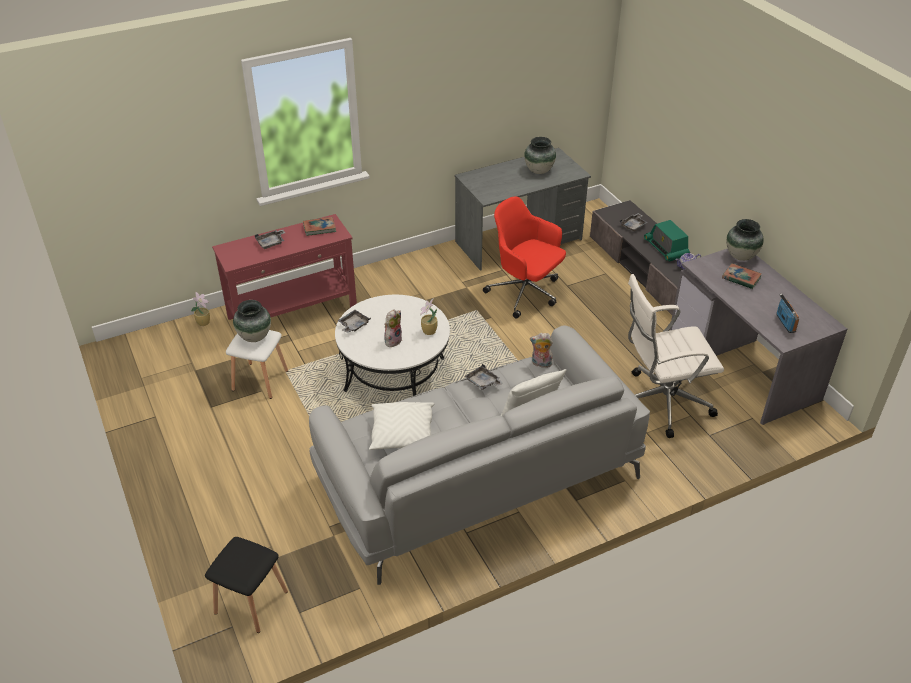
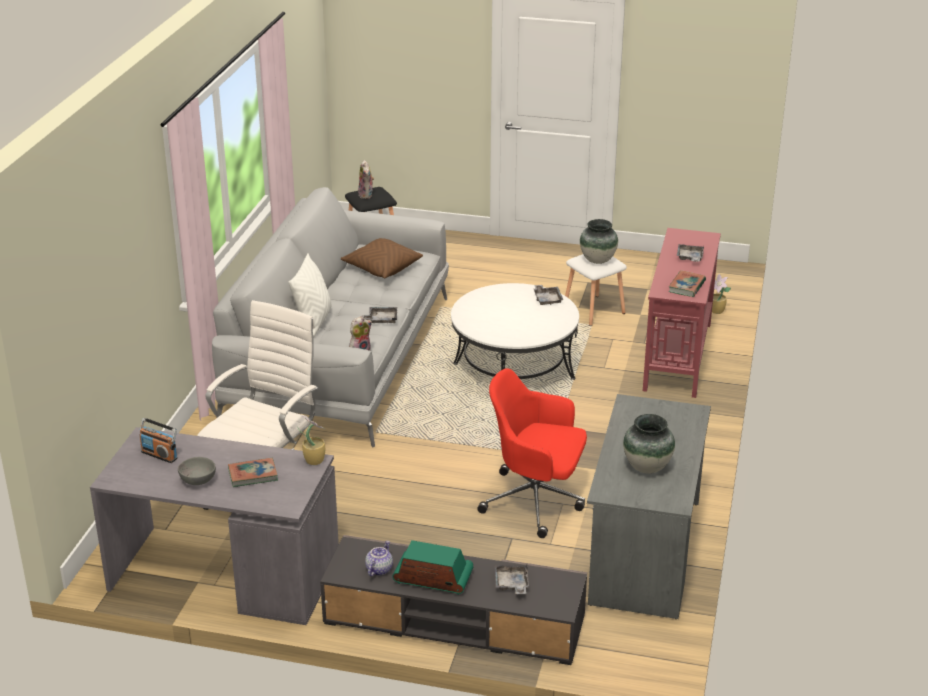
camera: 130 degrees right, 10 degrees down
white pillow [369,402,435,450] -> brown pillow [341,238,423,279]
plush toy [384,309,402,347] -> plush toy moved to [358,160,374,199]
potted plant [420,298,438,335] -> potted plant moved to [297,416,326,465]
red office chair [483,196,566,319] -> red office chair turned 150 degrees counterclockwise [477,368,587,538]
vase [726,219,764,261] -> none
none -> grey bowl [178,457,216,485]

